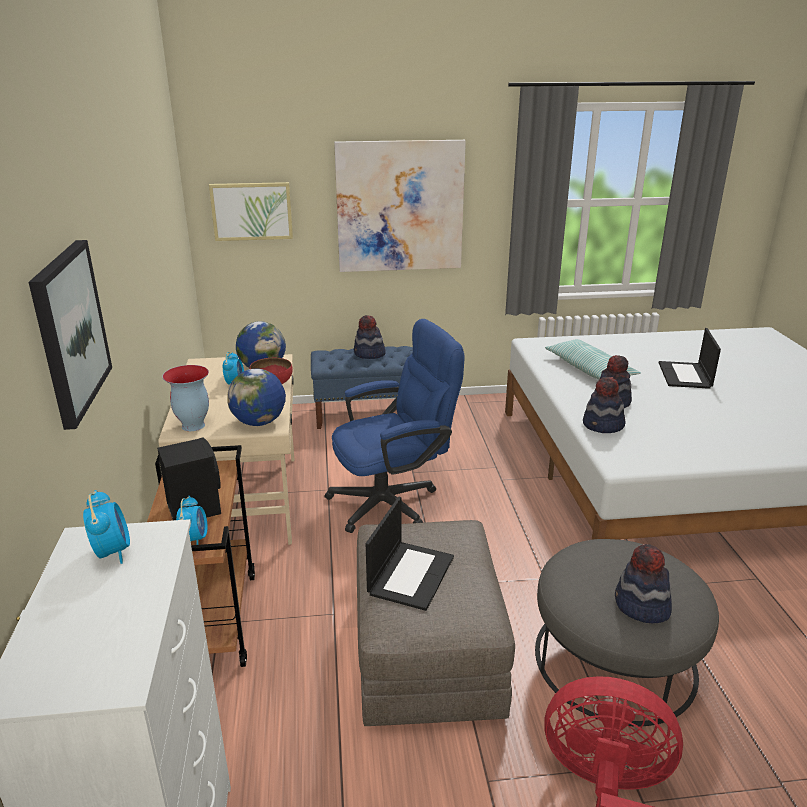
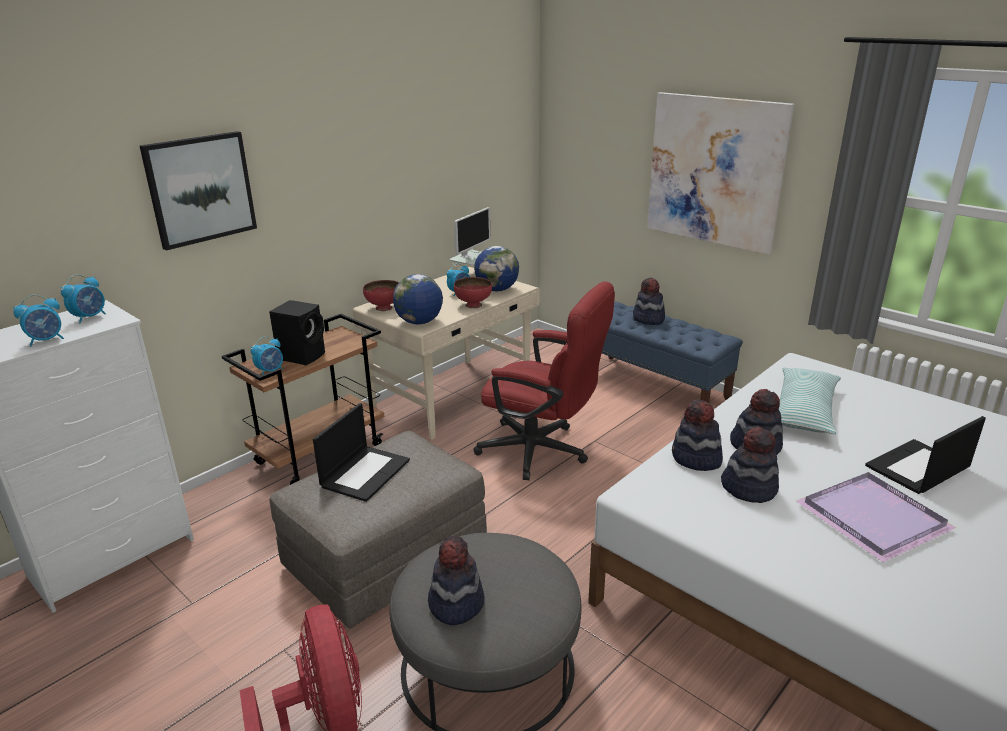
camera: 50 degrees right, 0 degrees up
vase [162,365,209,431] -> red bowl [363,280,399,311]
picture [209,182,293,241] -> none
blue office chair [325,319,465,533] -> red office chair [473,282,615,480]
laptop [366,497,454,611] -> laptop turned 45 degrees counterclockwise [313,403,410,502]
none -> alarm clock [13,295,64,347]
none -> monitor [450,207,491,271]
none -> hat [721,427,779,503]
none -> purple tray [796,472,956,562]

